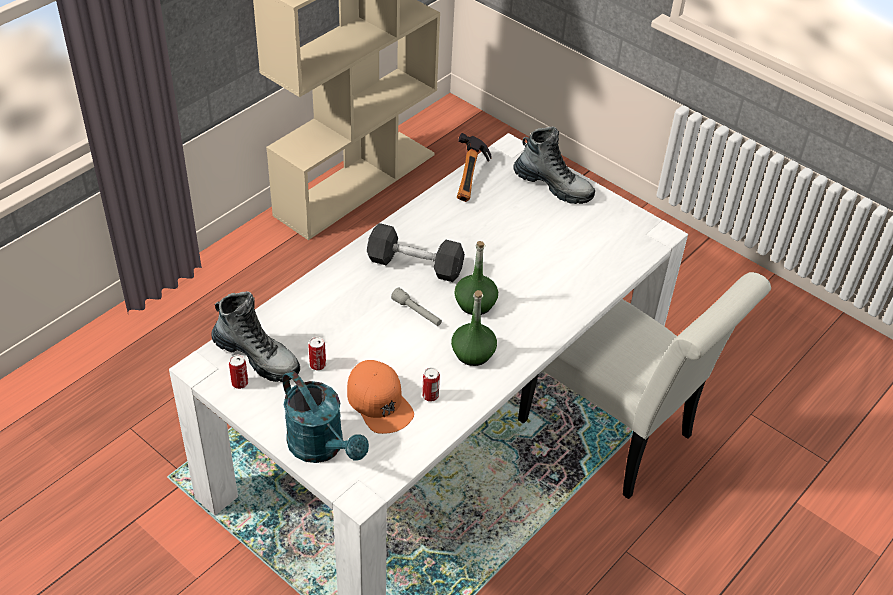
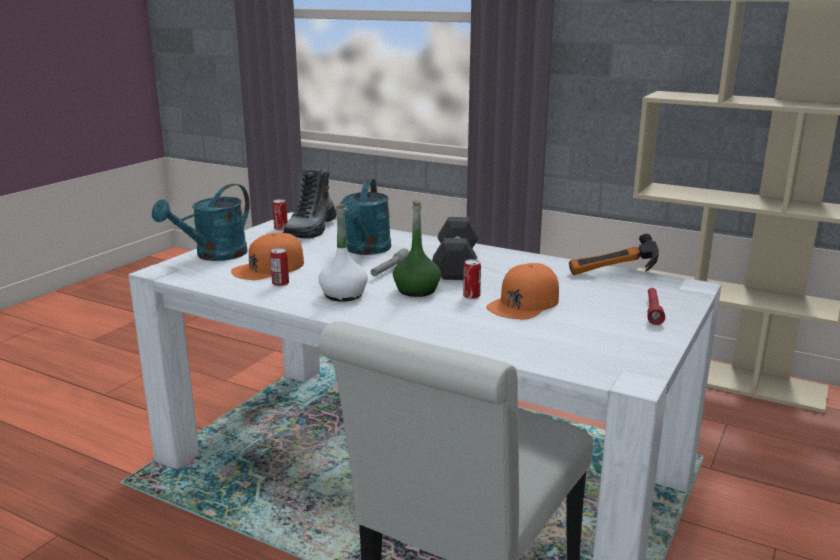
camera: 80 degrees right, 25 degrees down
can [308,337,326,371] -> can moved to [463,259,481,299]
green bottle [451,290,497,366] -> white bottle [319,204,368,302]
boot [514,126,595,204] -> red flashlight [647,288,665,325]
none -> turquoise watering can [339,179,391,255]
none -> orange cap [486,263,559,319]

